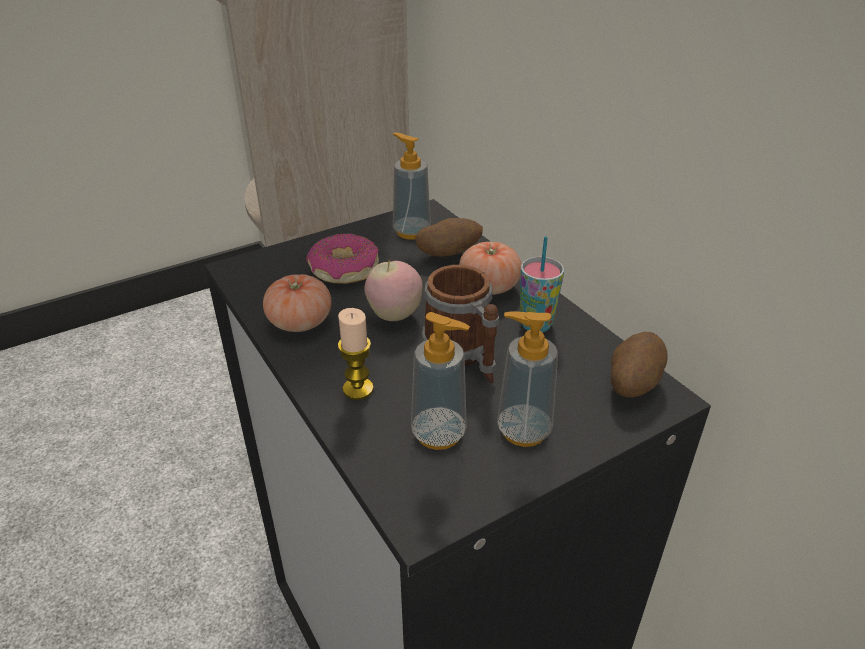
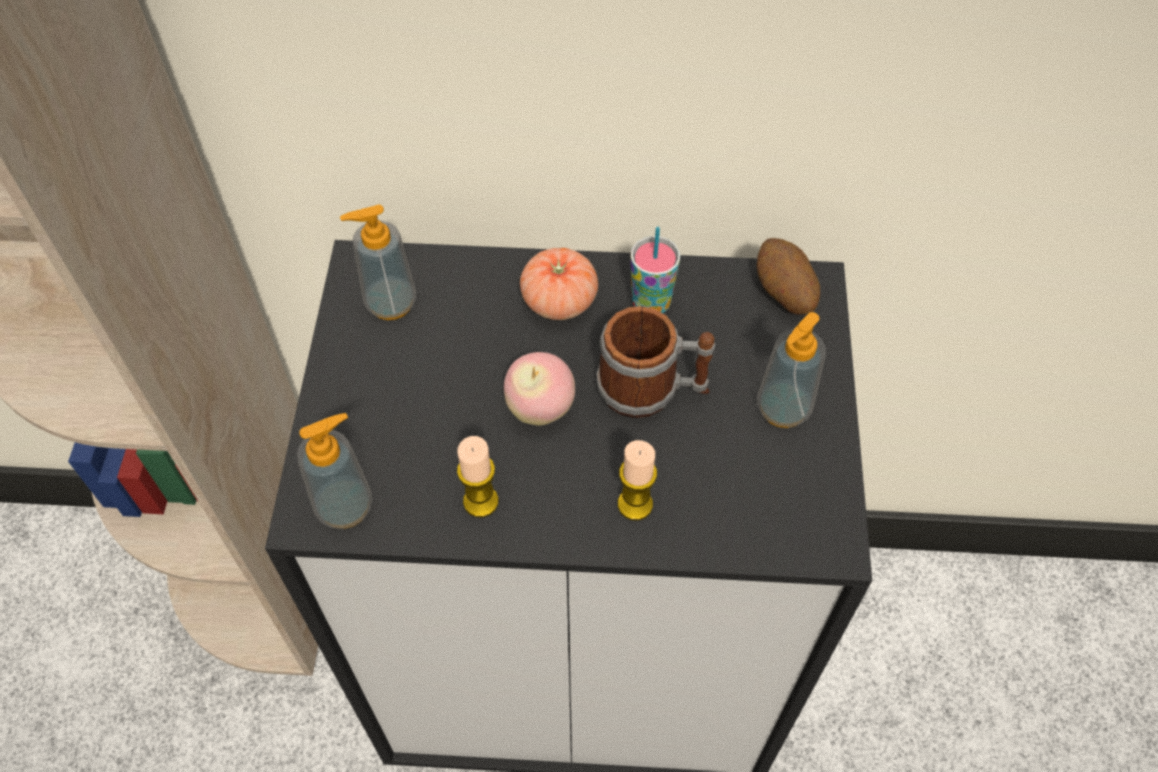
camera: 55 degrees left, 20 degrees up
tomato [263,274,332,332] -> candle [457,436,499,517]
donut [306,233,379,284] -> none
soap dispenser [411,312,470,450] -> soap dispenser moved to [297,413,373,529]
potato [415,218,483,257] -> none

